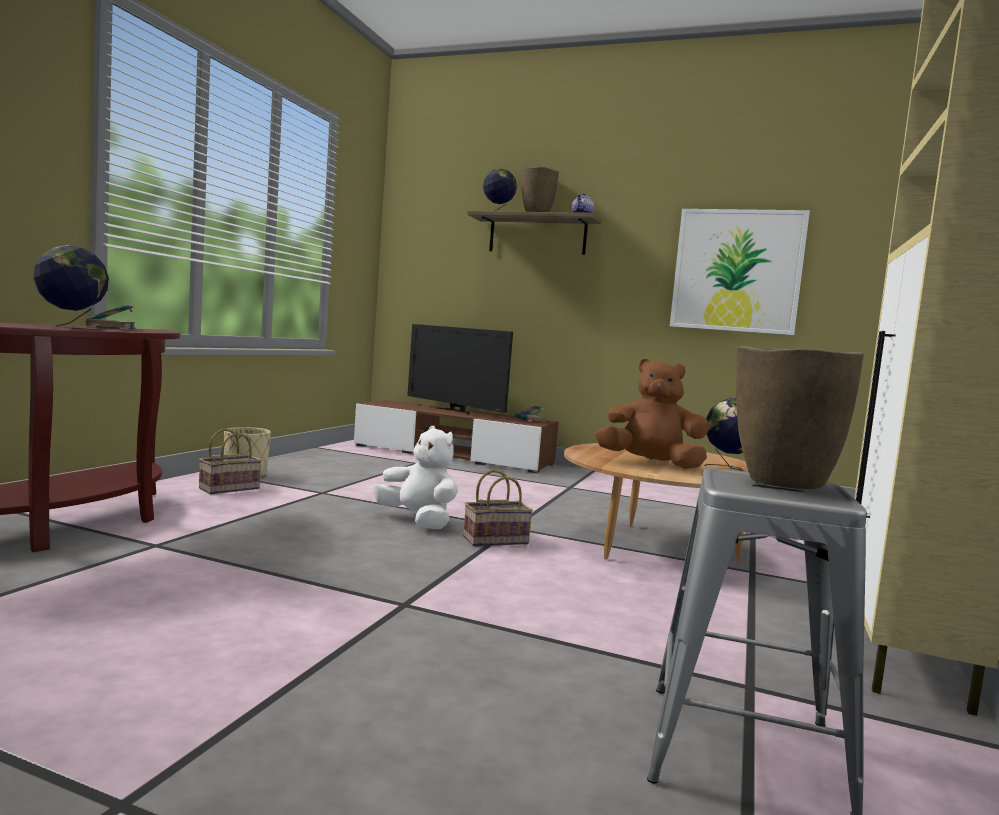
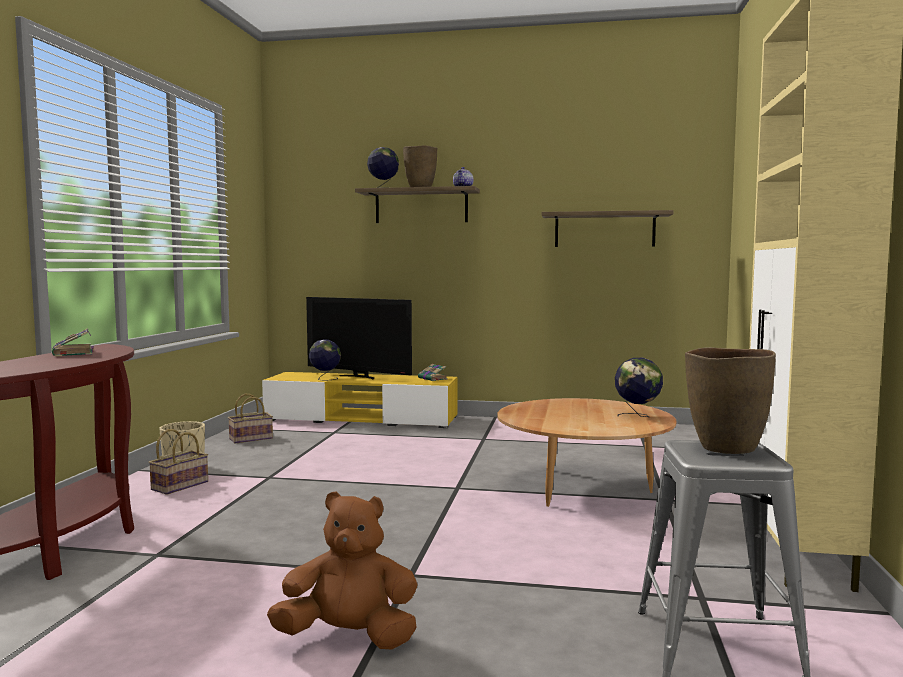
camera: 10 degrees left, 0 degrees up
globe [33,245,109,330] -> globe moved to [309,339,341,380]
brown tv stand [354,400,558,473] -> yellow tv stand [262,372,458,428]
white plush toy [373,426,458,529] -> none
basket [463,469,533,547] -> basket moved to [228,394,273,444]
brown plush toy [595,359,709,469] -> brown plush toy moved to [267,491,418,649]
picture [670,209,810,335] -> shelf [542,210,674,247]

